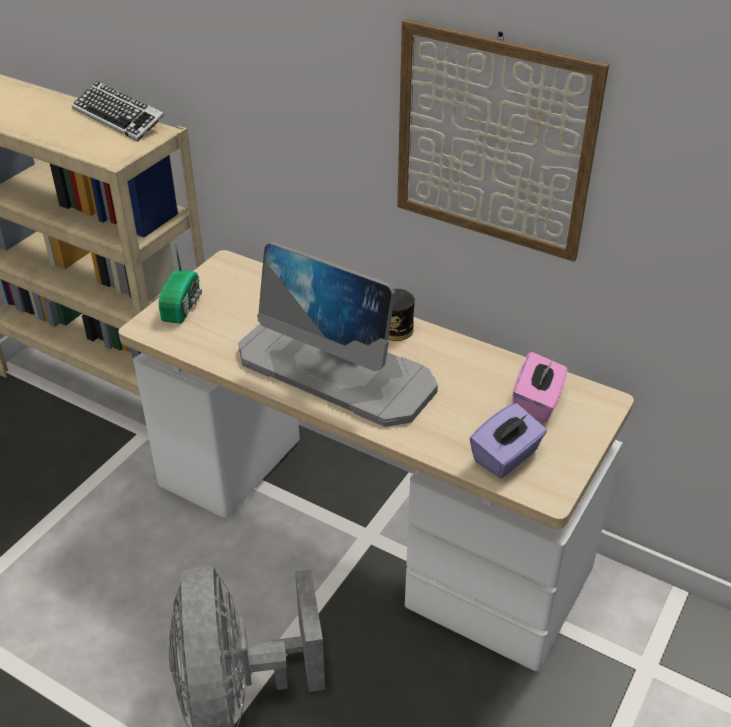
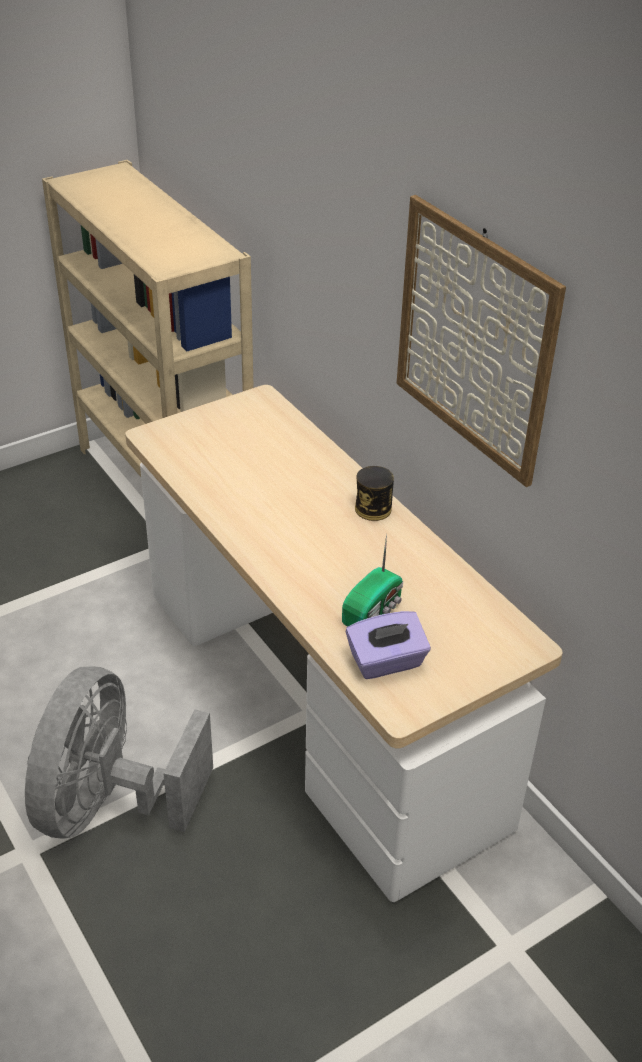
camera: 25 degrees right, 0 degrees up
keyboard [72,81,165,141] -> none
radio [159,240,202,324] -> radio moved to [342,534,403,626]
monitor [238,242,438,427] -> none
pink tissue box [513,352,567,422] -> none

